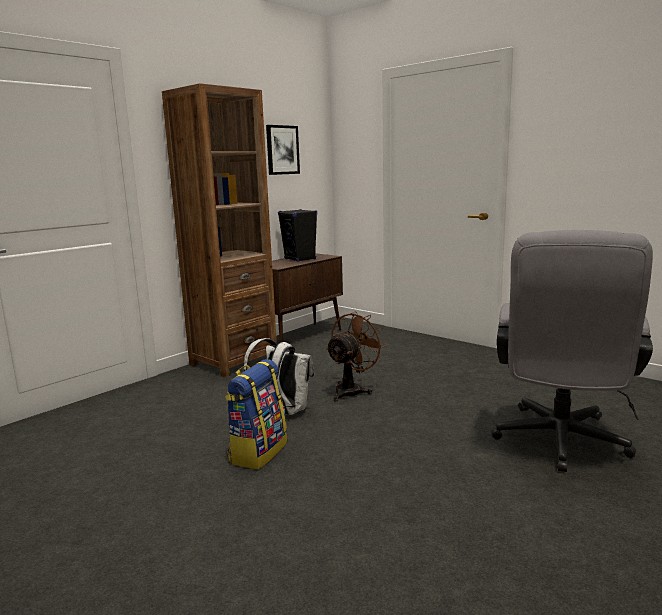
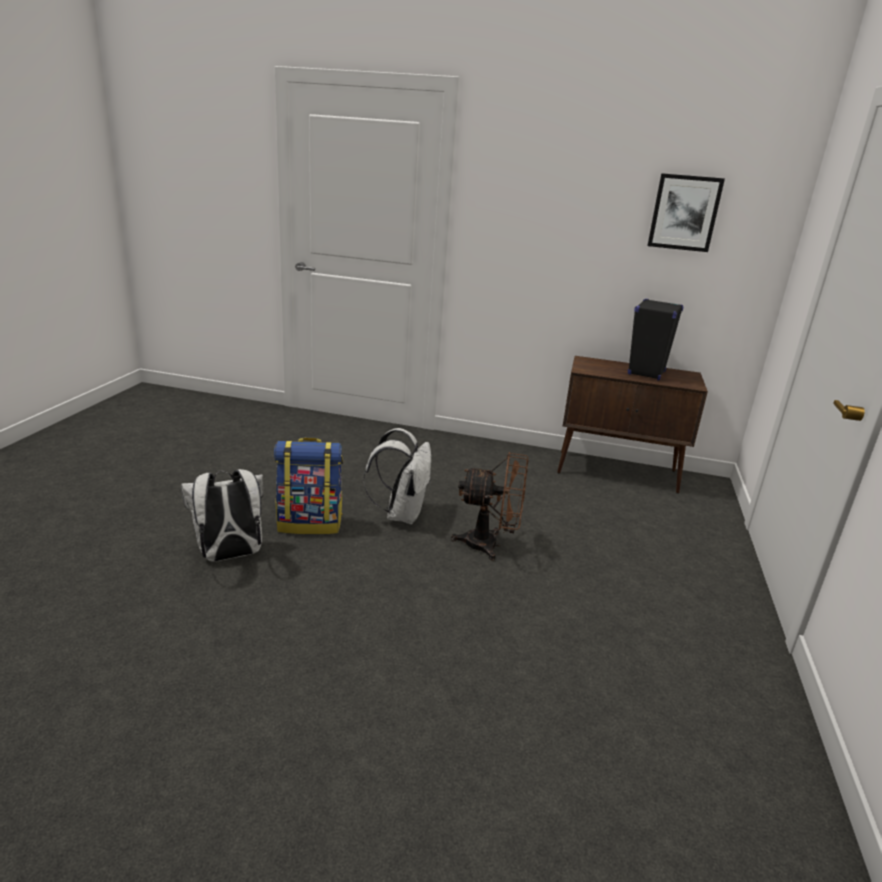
camera: 60 degrees right, 10 degrees up
brown bookcase [162,83,277,378] -> none
grey office chair [491,230,653,472] -> none
none -> white backpack [181,469,263,562]

